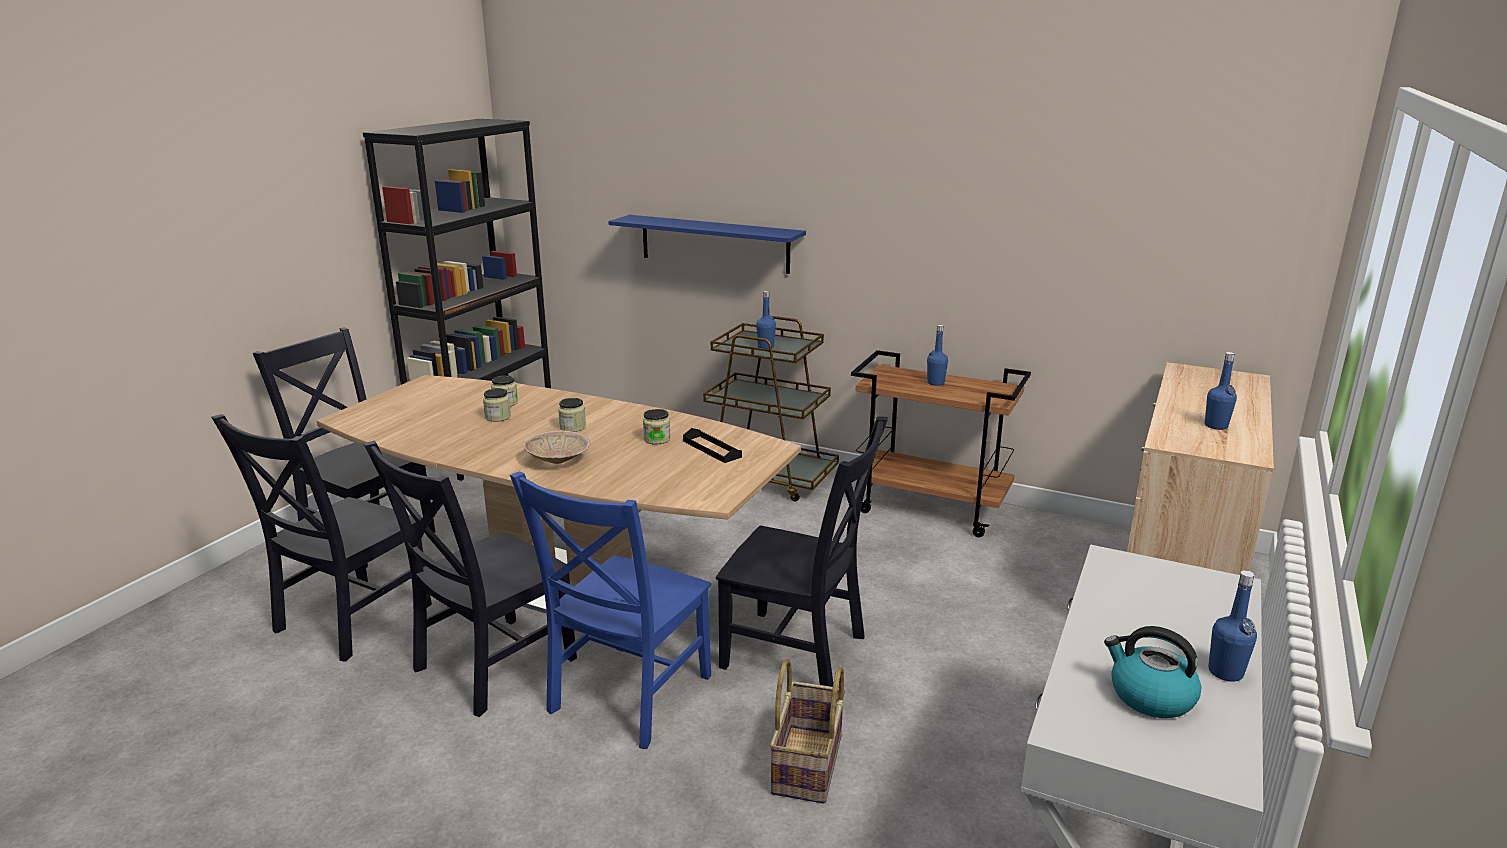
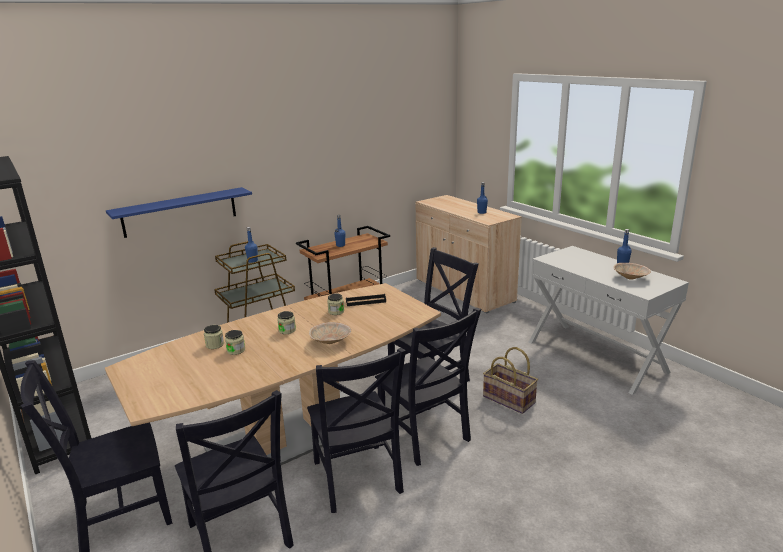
camera: 60 degrees left, 0 degrees up
blue chair [510,471,711,749] -> black chair [375,307,481,466]
kettle [1104,626,1201,718] -> beige bowl [613,263,651,279]

